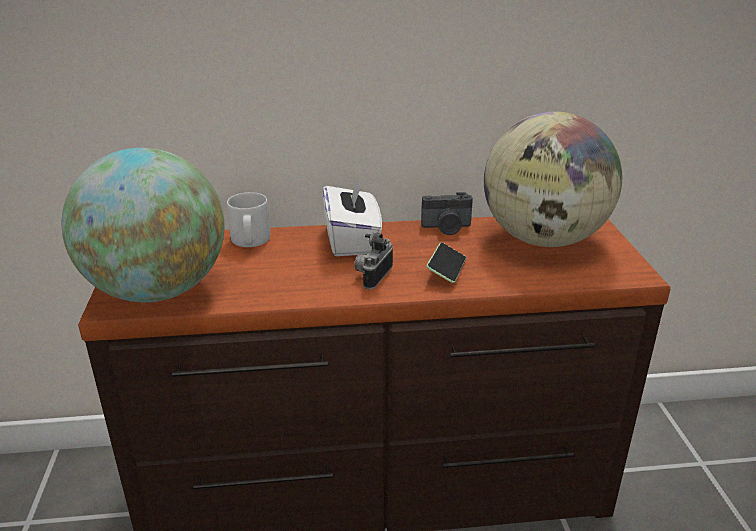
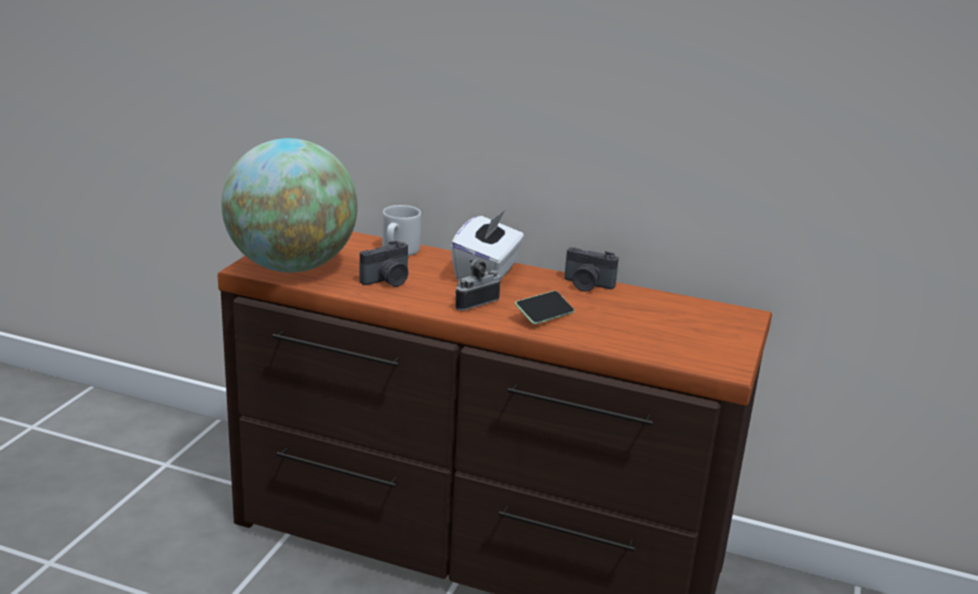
camera: 25 degrees right, 5 degrees down
globe [484,112,622,247] -> none
none -> camera [360,240,408,287]

